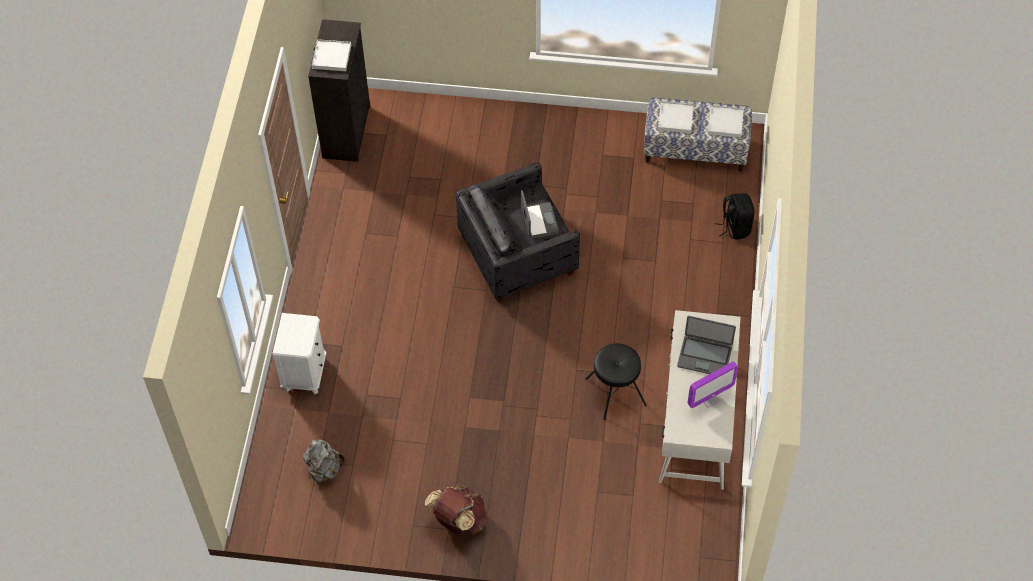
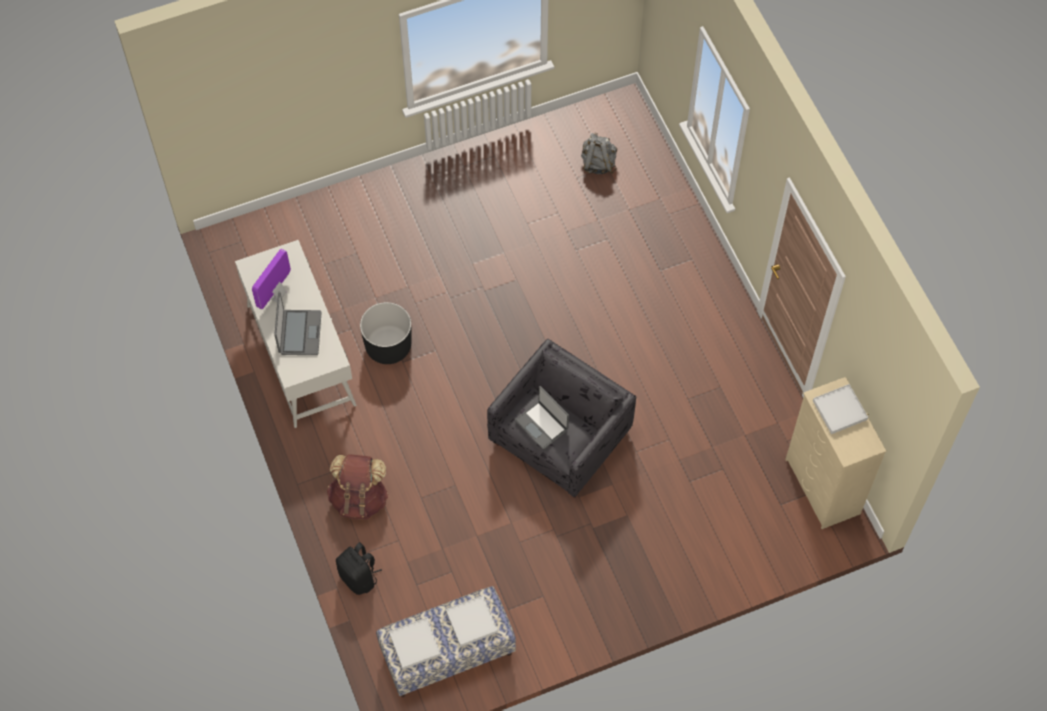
camera: 150 degrees right, 5 degrees up
white nightstand [273,313,326,394] -> none
black dresser [308,19,370,162] -> beige dresser [785,377,886,529]
brown backpack [425,485,487,534] -> brown backpack moved to [327,454,388,520]
black stool [586,343,647,420] -> black planter [360,302,411,364]
laptop [677,316,736,374] -> laptop turned 105 degrees clockwise [274,291,322,355]

